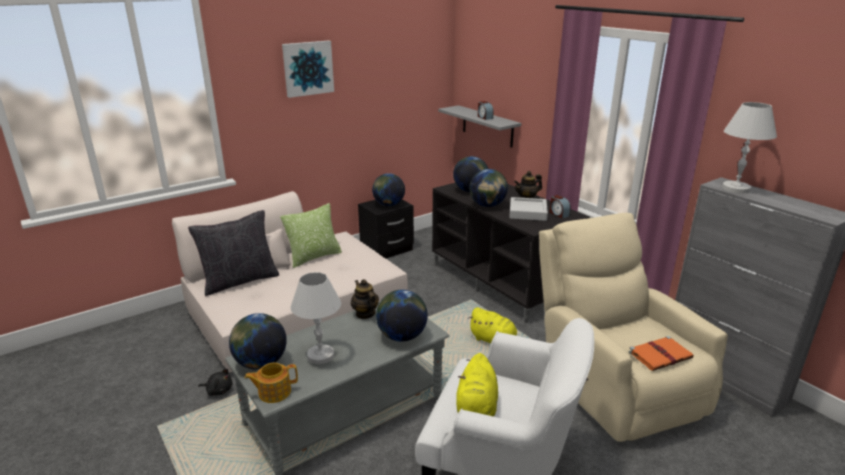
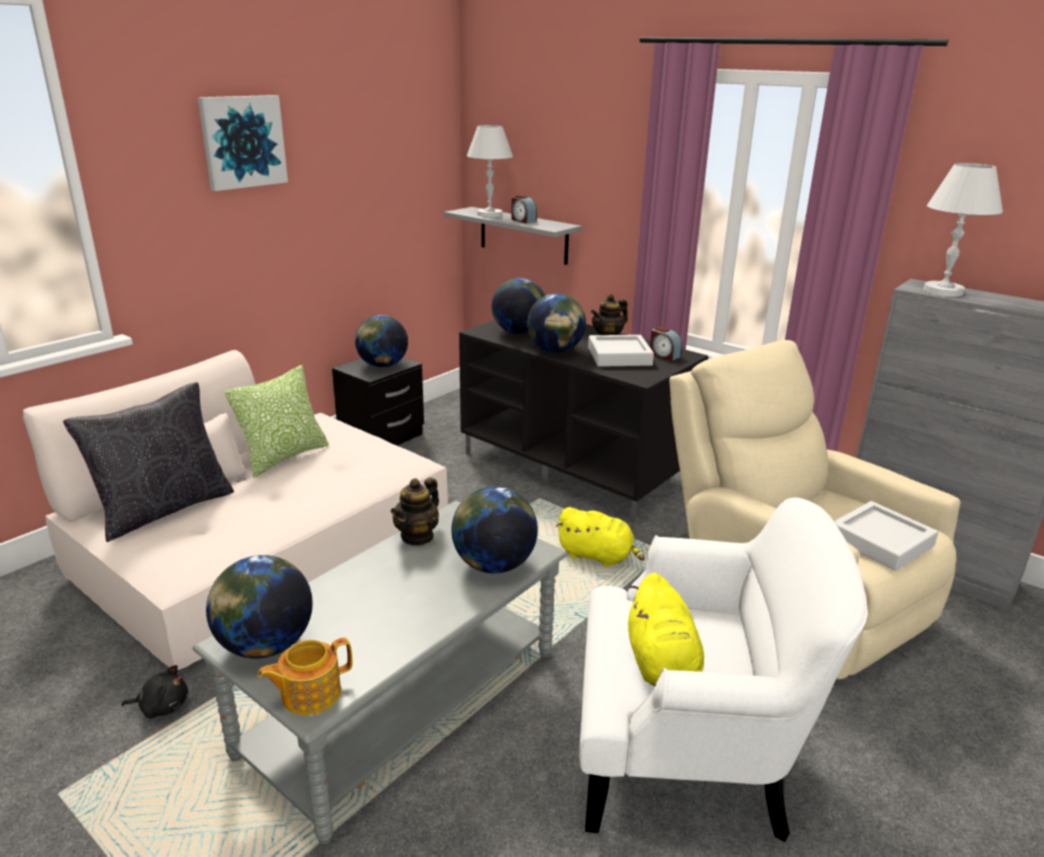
camera: 15 degrees left, 0 degrees up
white table lamp [291,272,341,364] -> white table lamp moved to [467,125,513,217]
teapot [351,279,379,319] -> teapot turned 105 degrees counterclockwise [391,478,439,546]
orange book [629,336,694,371] -> grey tray [834,501,938,571]

